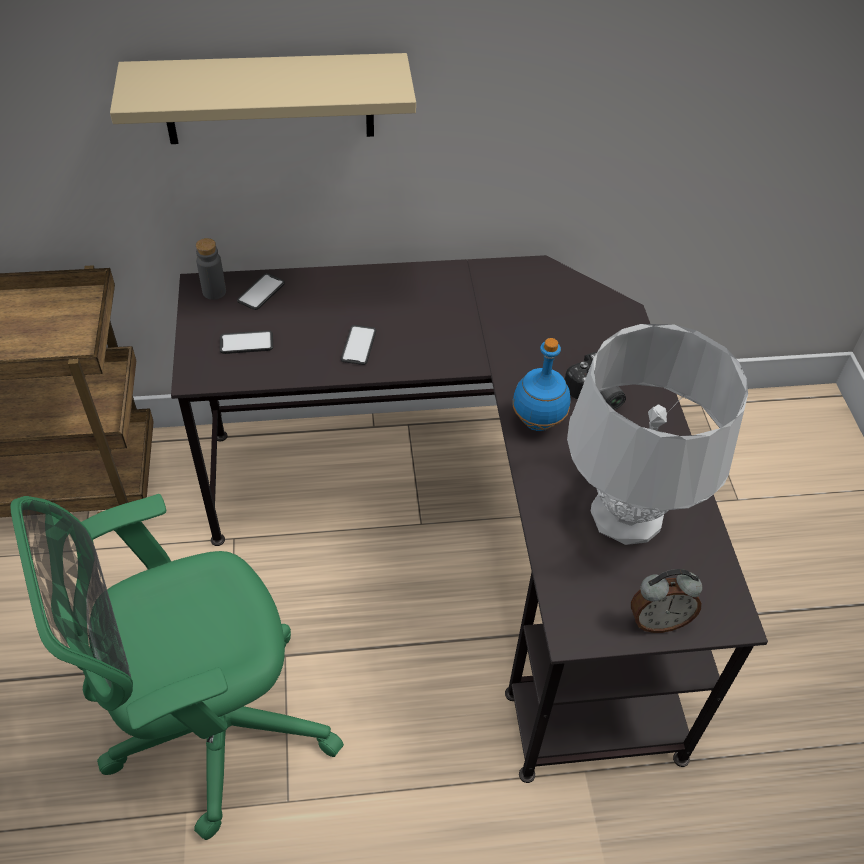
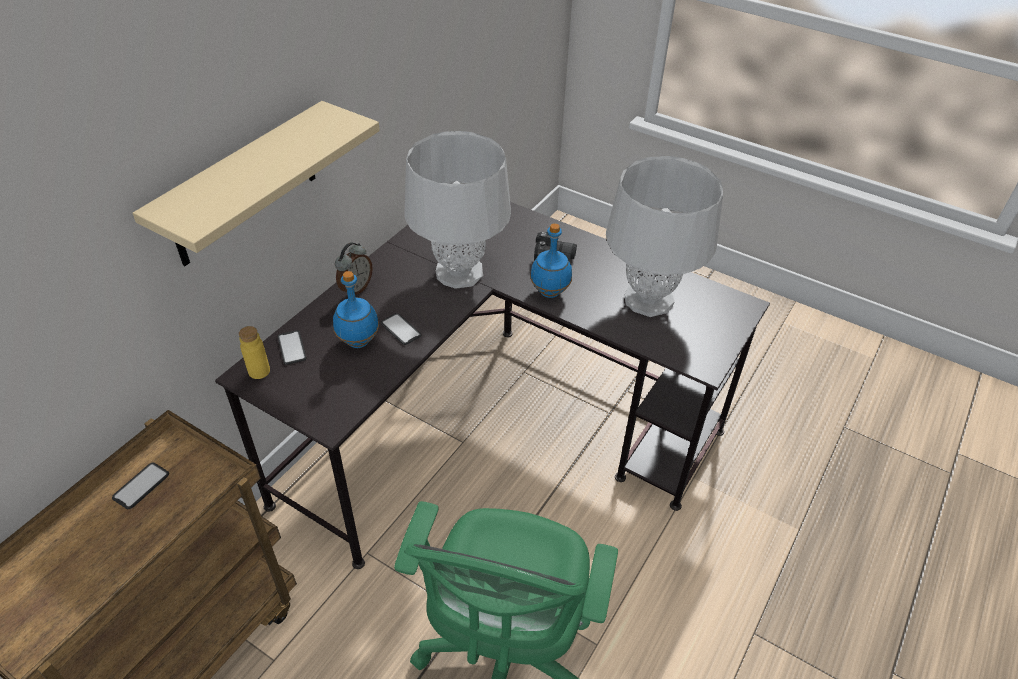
camera: 50 degrees left, 5 degrees down
grey bottle [196,238,226,300] -> yellow bottle [239,326,270,379]
phone [220,330,273,354] -> phone moved to [112,463,169,509]
alarm clock [631,569,702,633] -> alarm clock moved to [335,242,373,295]
none -> blue bottle [333,271,379,348]
none -> grey table lamp [404,131,511,289]

